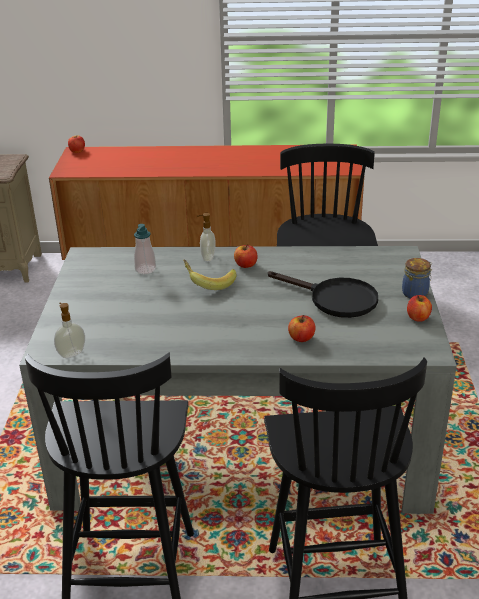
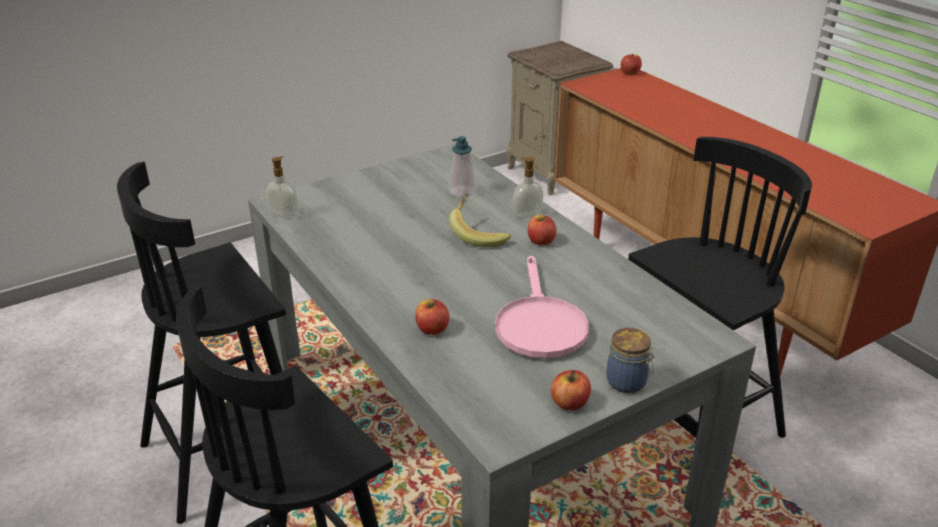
camera: 55 degrees right, 0 degrees up
black frying pan [268,271,378,318] -> pink frying pan [495,256,589,359]

